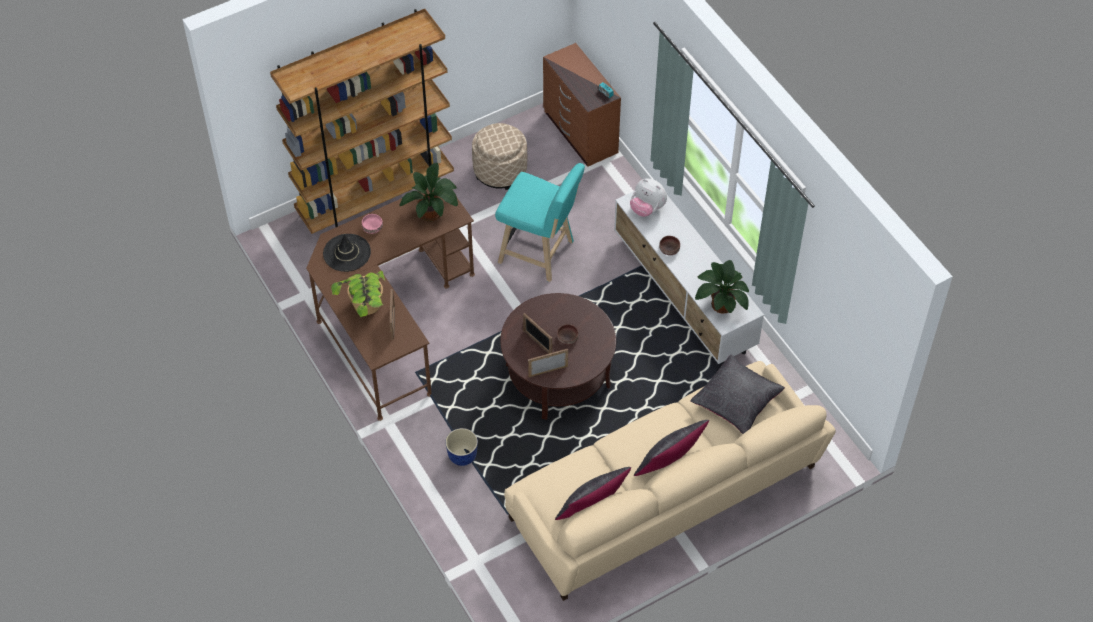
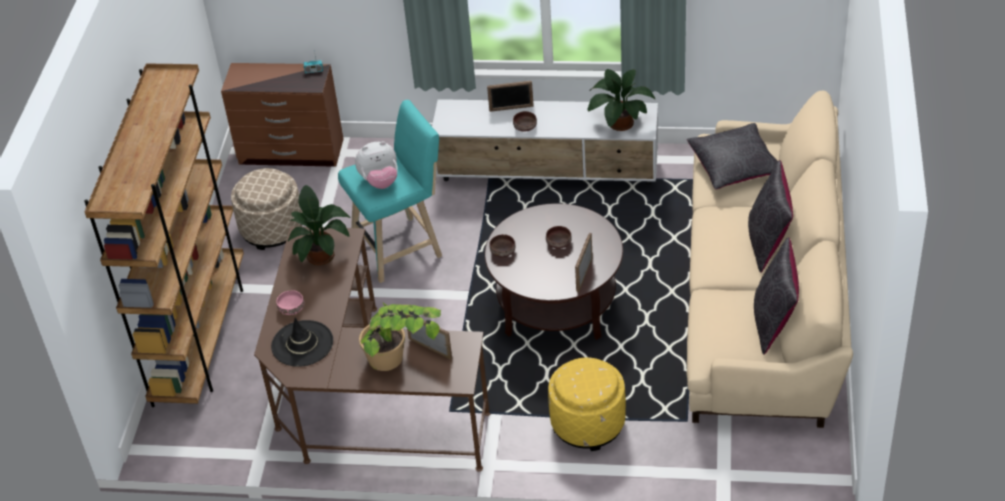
camera: 50 degrees left, 10 degrees down
planter [445,428,478,466] -> yellow ottoman [548,358,626,451]
picture frame [523,313,552,354] -> picture frame moved to [487,81,534,112]
plush toy [630,179,667,217] -> plush toy moved to [355,141,397,189]
none -> brown bowl [489,234,515,257]

